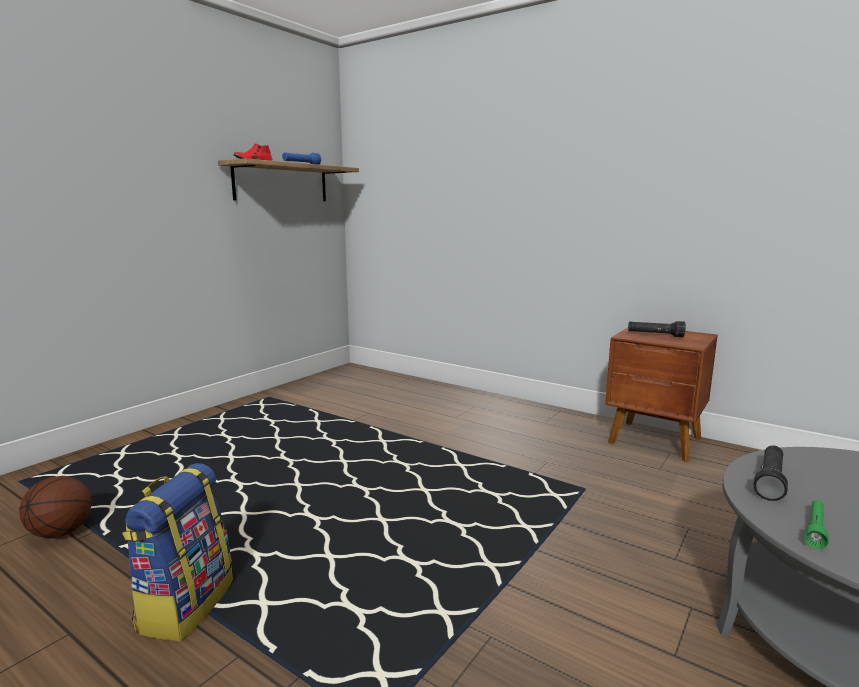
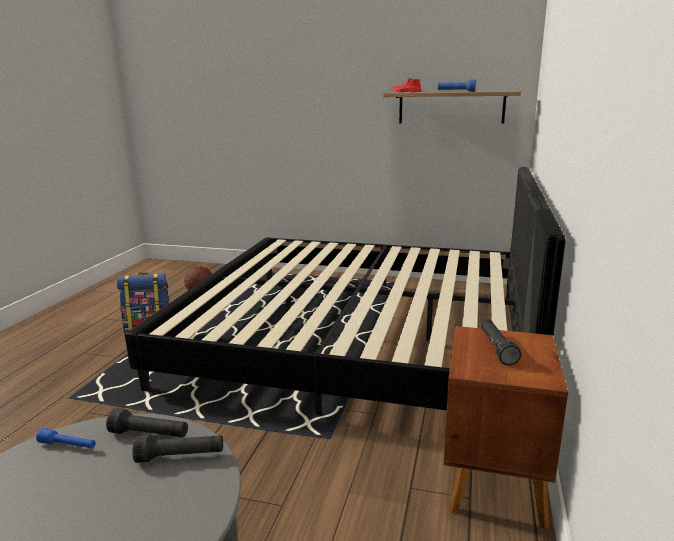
camera: 70 degrees right, 5 degrees up
green flashlight [805,500,829,549] -> blue flashlight [36,428,96,448]
none -> bed [125,167,565,416]
none -> black flashlight [132,435,223,463]

